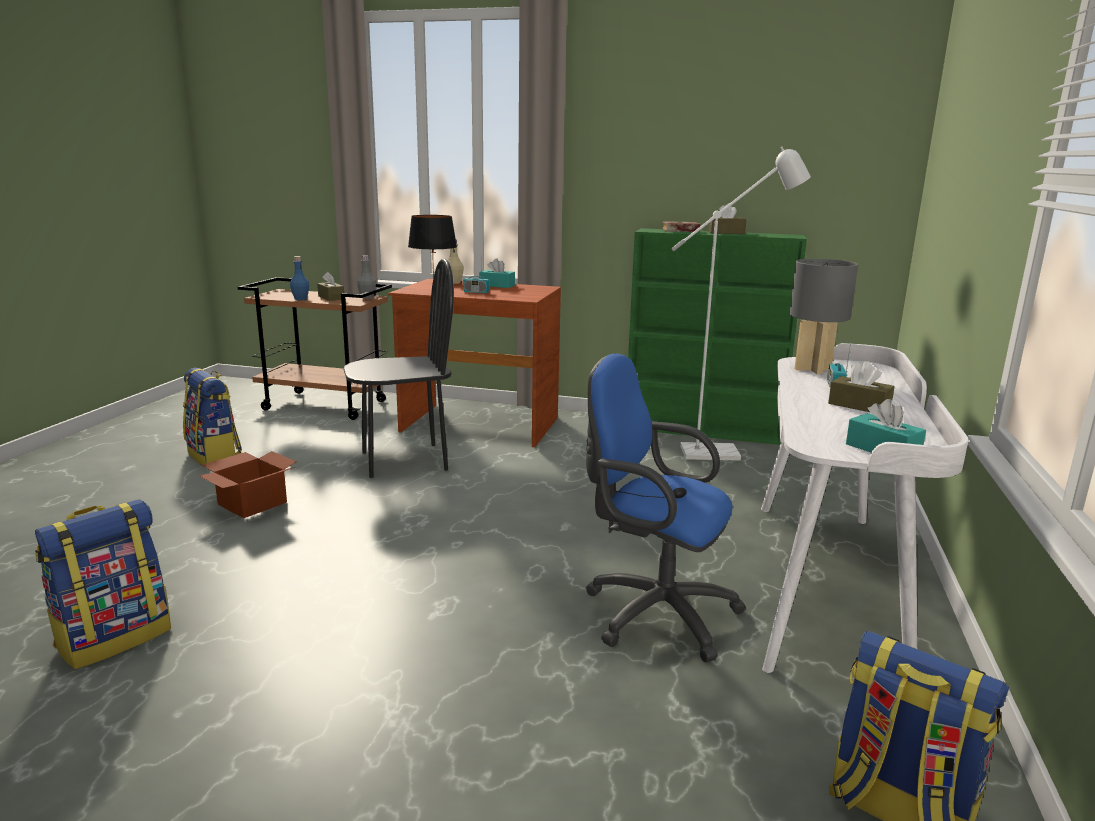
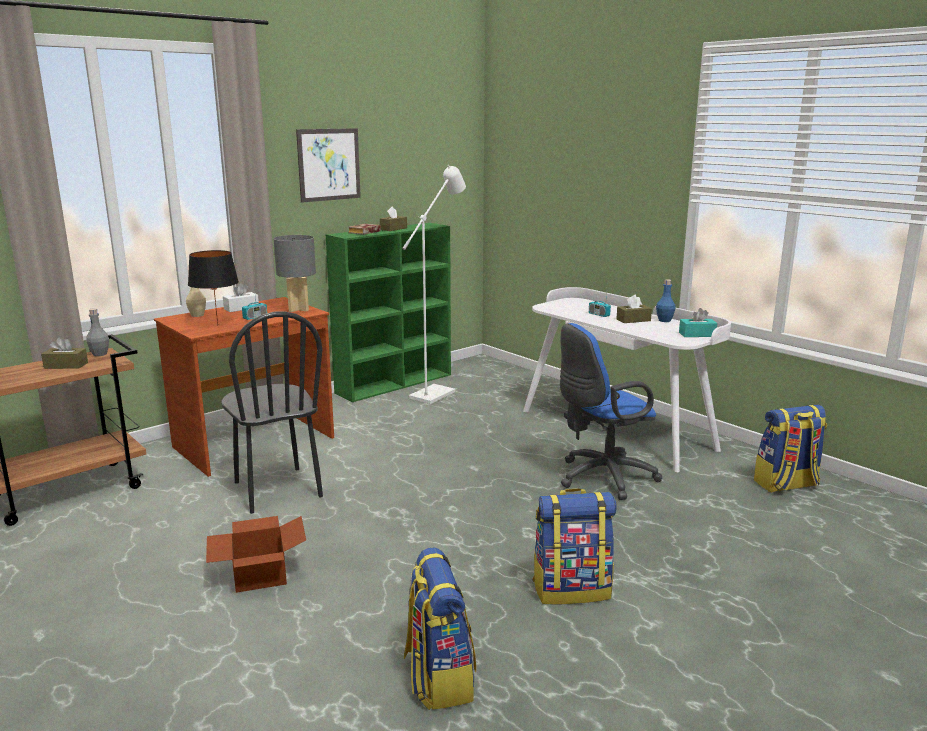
camera: 55 degrees left, 0 degrees up
backpack [183,368,242,465] -> backpack moved to [533,488,617,604]
blue bottle [290,256,309,300] -> blue bottle moved to [656,279,676,322]
black chair [344,259,454,478] -> black chair turned 135 degrees clockwise [221,311,323,514]
turquoise tissue box [479,258,515,288] -> white tissue box [223,283,259,312]
grey table lamp [790,259,858,374] -> grey table lamp moved to [274,235,316,312]
none -> picture [296,128,361,202]

